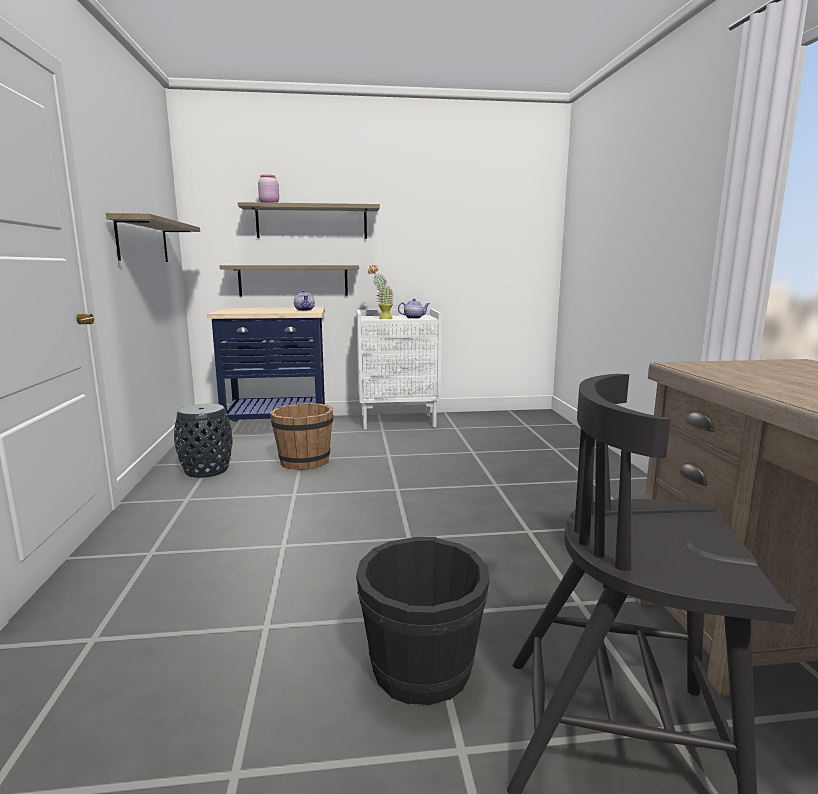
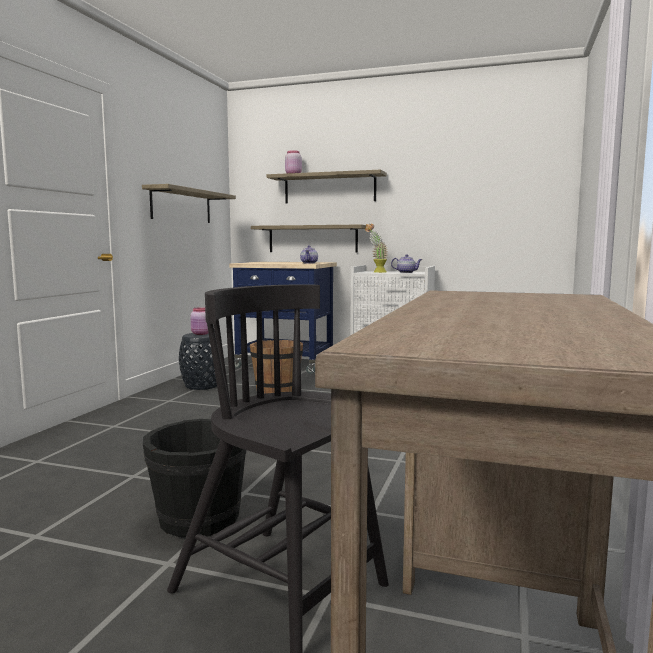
camera: 25 degrees right, 5 degrees down
none -> pink jar [190,307,208,335]

